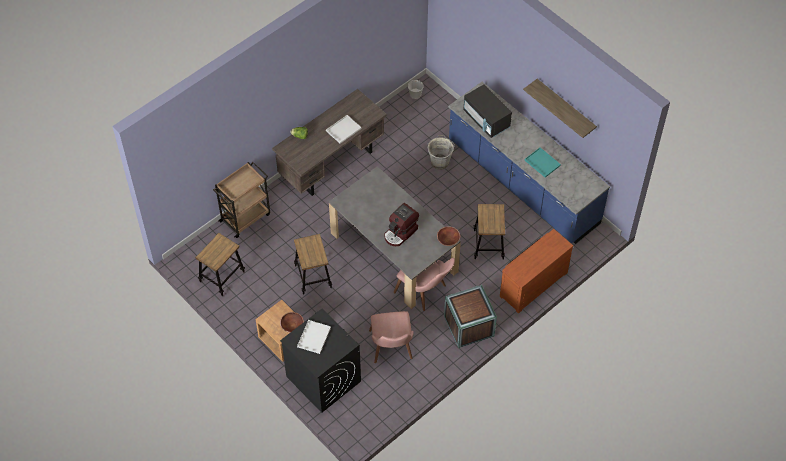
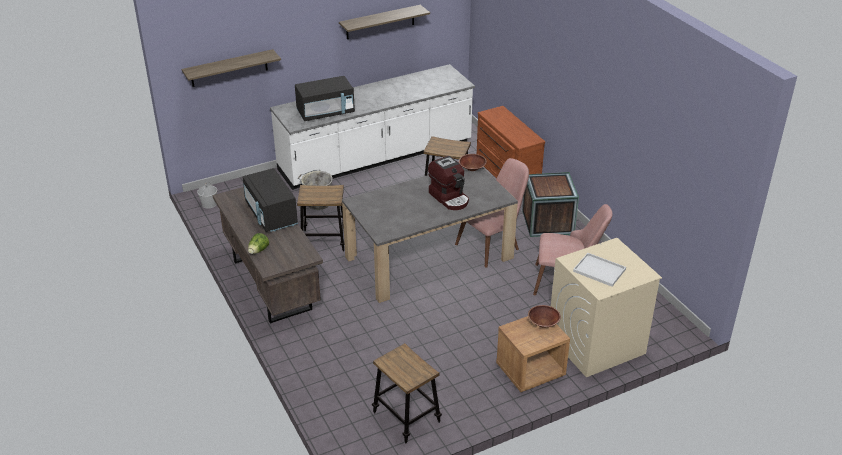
camera: 75 degrees left, 20 degrees down
brown cart [213,162,270,238] -> none
black washing machine [280,309,361,413] -> beige washing machine [551,238,662,377]
stool [294,234,332,295] -> stool moved to [297,185,345,252]
white tray [326,115,361,144] -> black microwave [242,168,298,232]
blue counter [448,82,610,244] -> white counter [270,64,475,190]
turquoise tray [524,148,561,178] -> none
none -> shelf [182,49,281,87]

